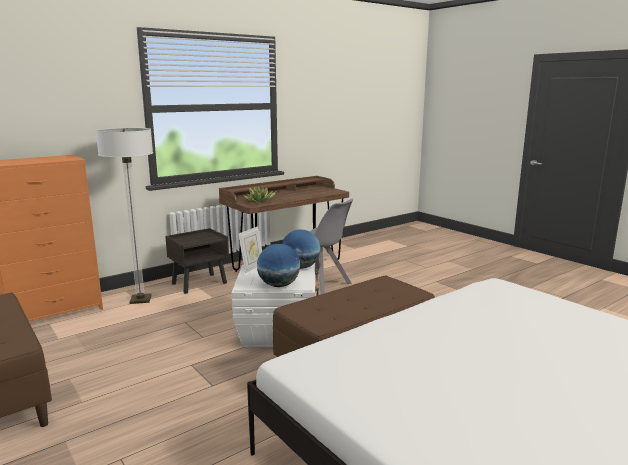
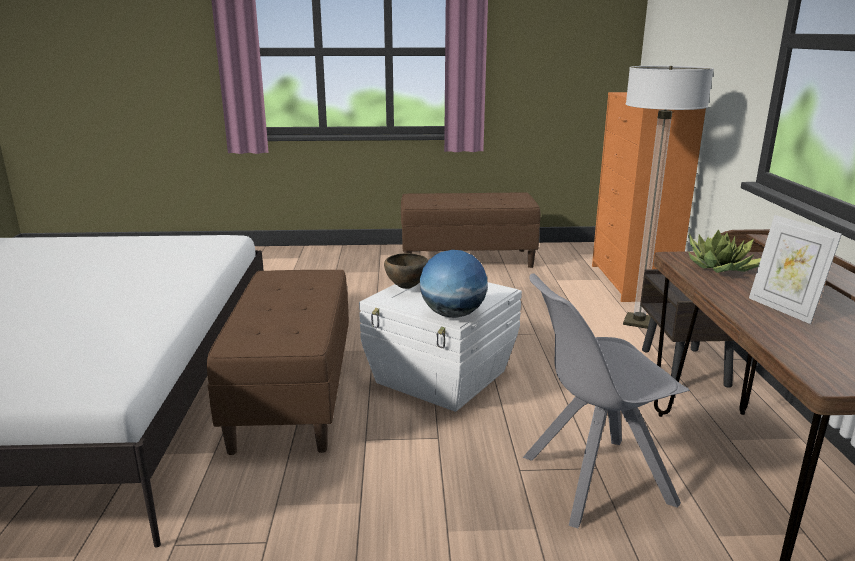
camera: 125 degrees right, 5 degrees up
picture frame [238,226,262,273] -> picture frame moved to [749,215,842,324]
globe [257,244,300,287] -> brown bowl [384,253,428,289]

